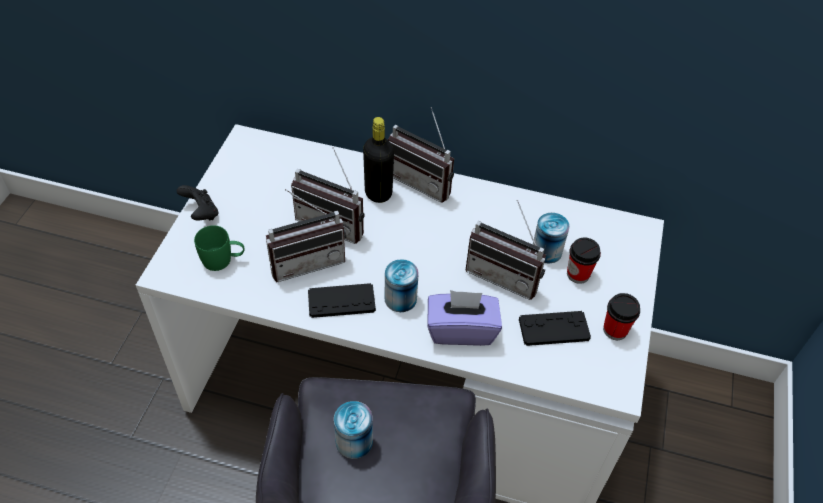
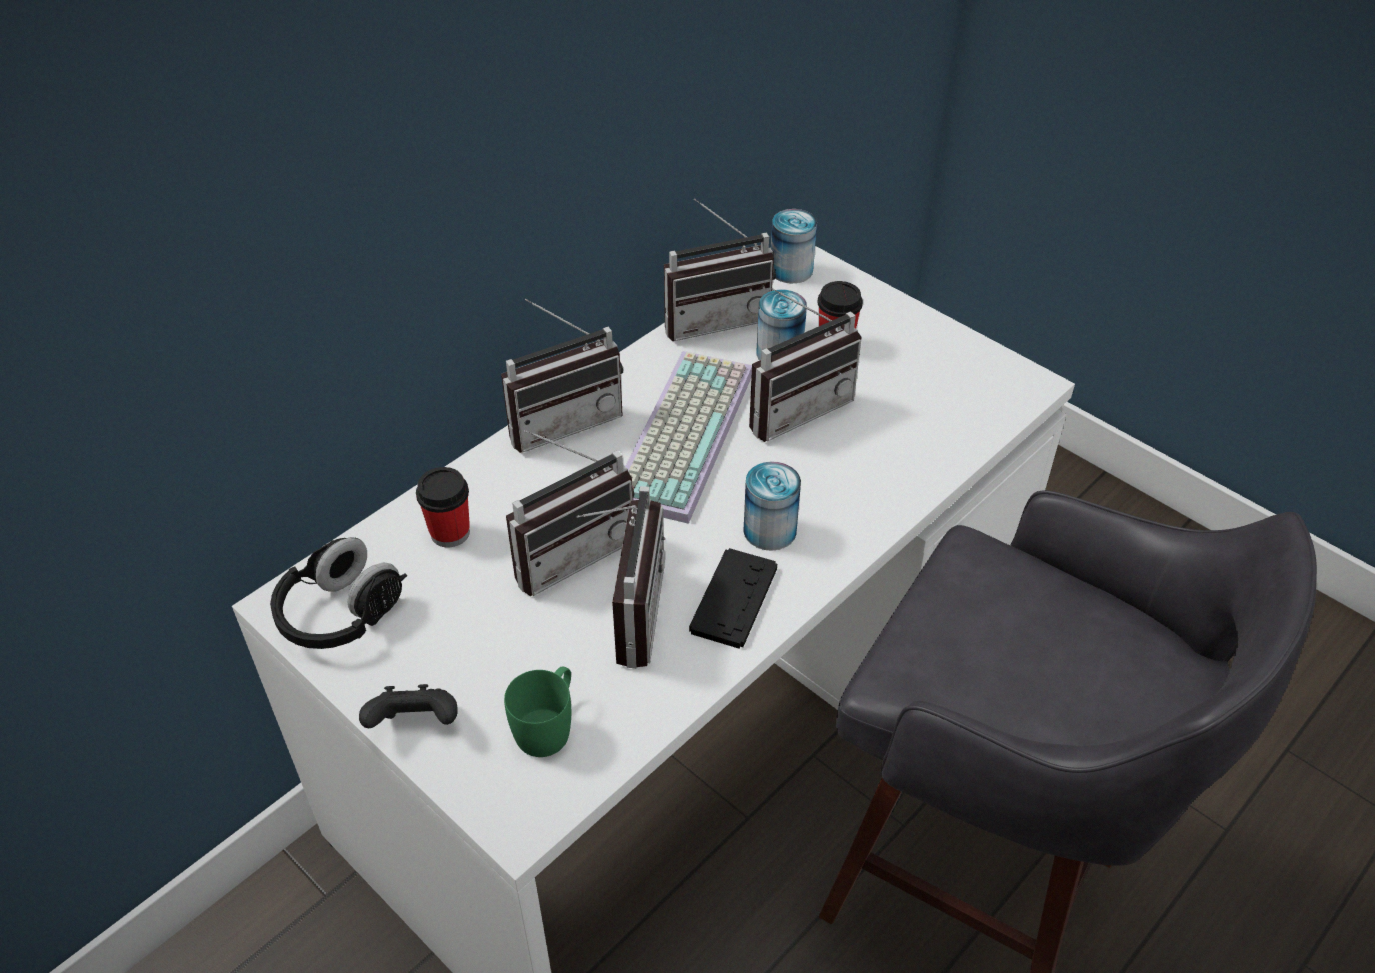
camera: 60 degrees left, 5 degrees down
can [334,401,373,459] -> can moved to [771,209,817,283]
black bottle [363,117,394,203] -> none
purple tissue box [427,290,502,346] -> none
black game controller [519,311,591,346] -> none
cup [603,293,640,340] -> cup moved to [416,467,470,547]
none -> black headphones [270,537,407,649]
none -> keyboard [625,351,752,524]
none -> radio [664,198,776,341]

